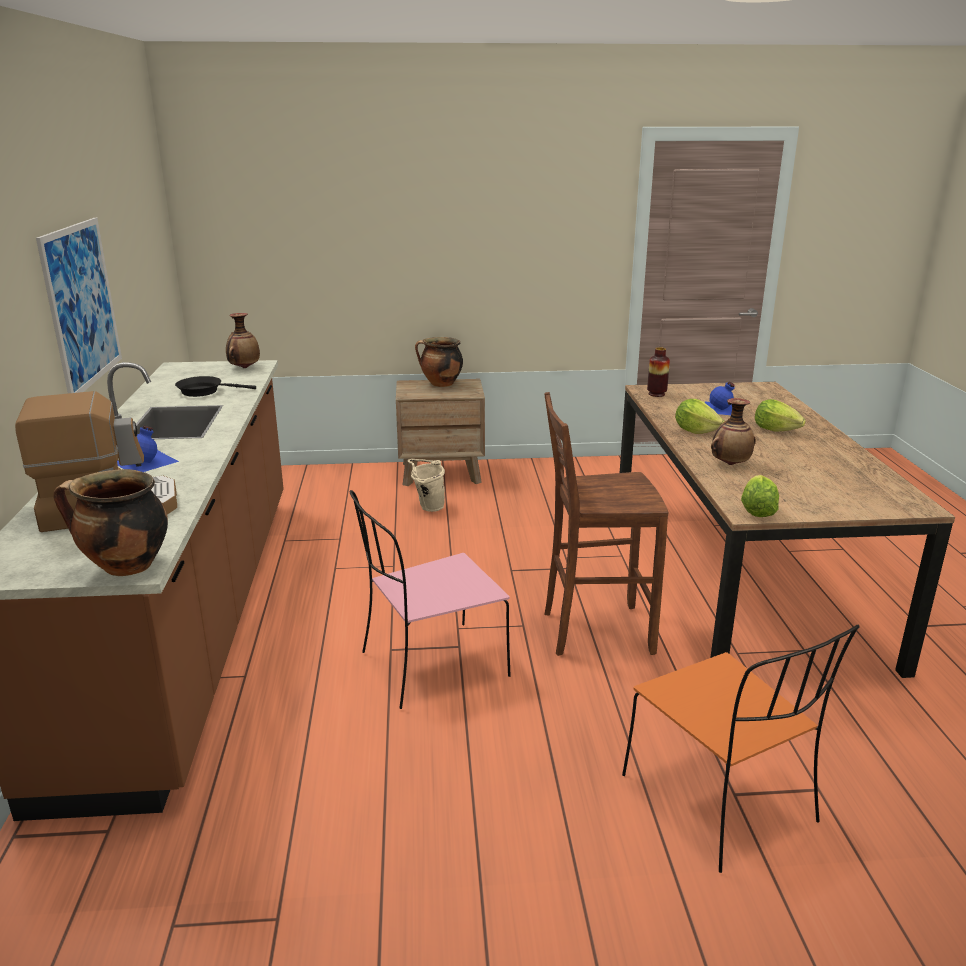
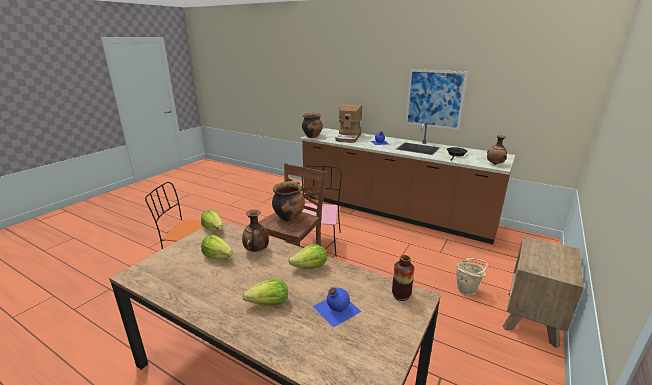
camera: 125 degrees right, 0 degrees up
cooking pot [415,337,463,387] -> cooking pot moved to [272,180,305,222]
none -> lettuce [201,235,233,259]

